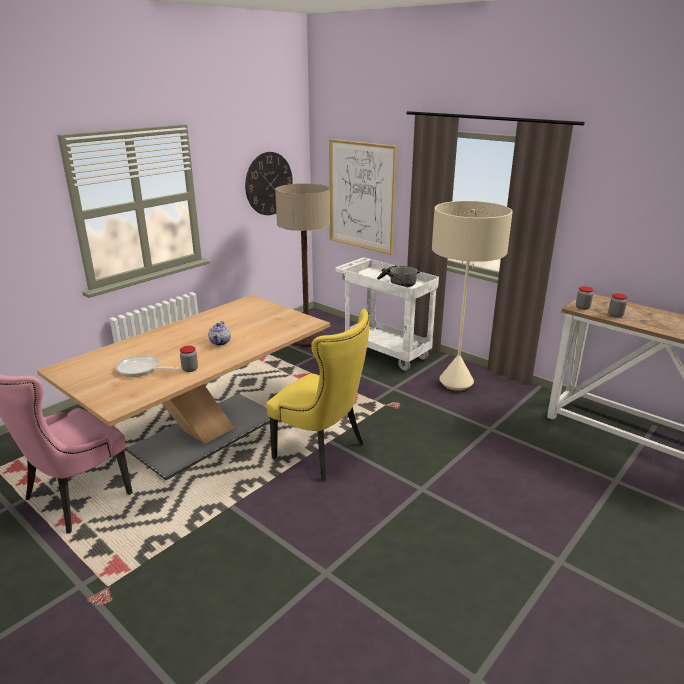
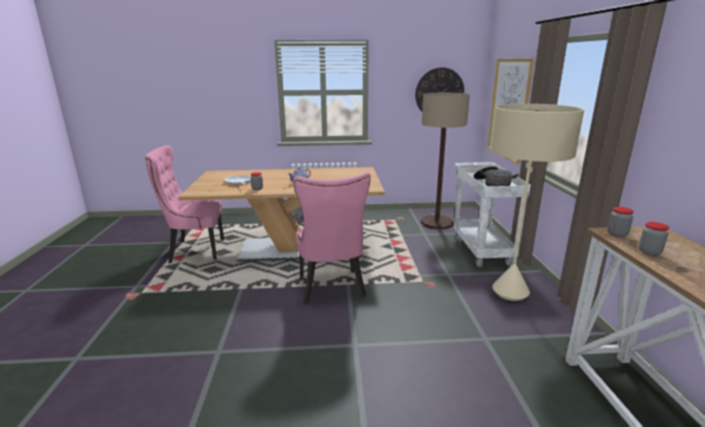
camera: 45 degrees right, 5 degrees down
yellow chair [266,309,369,481] -> pink chair [293,172,371,304]

